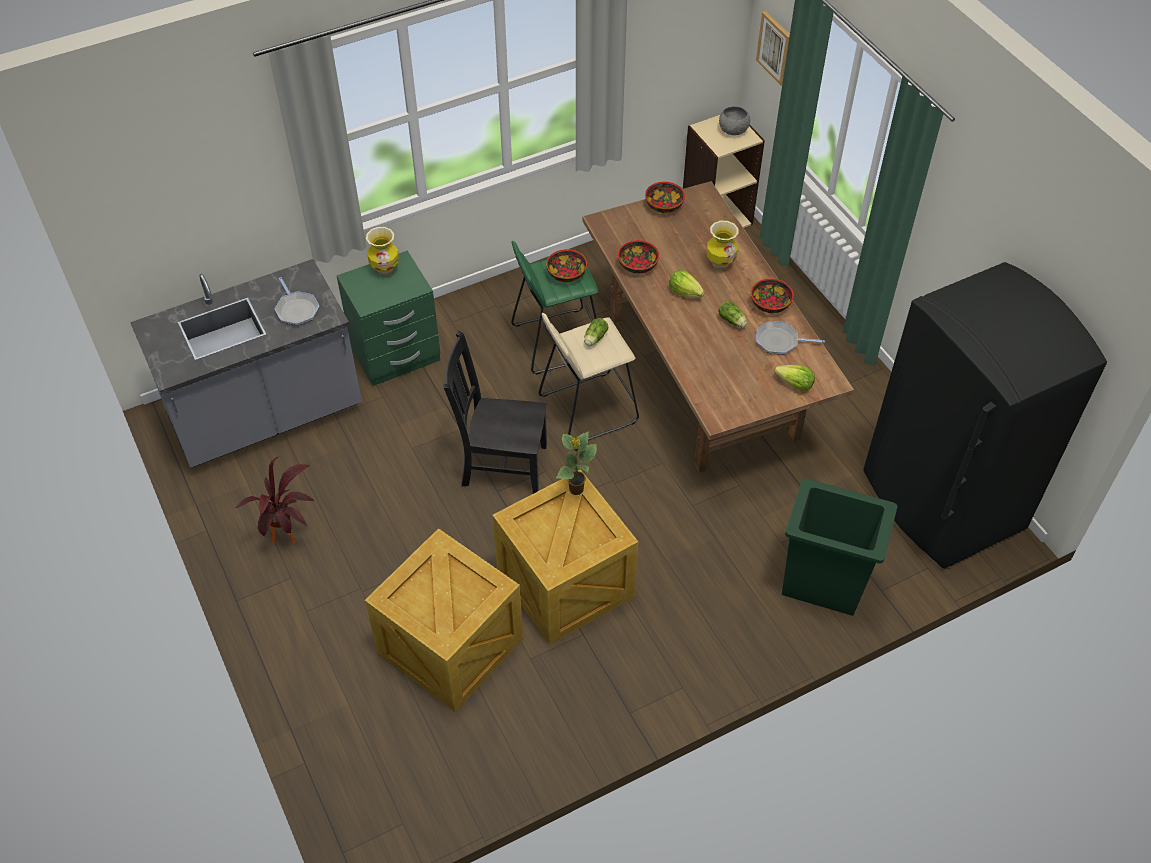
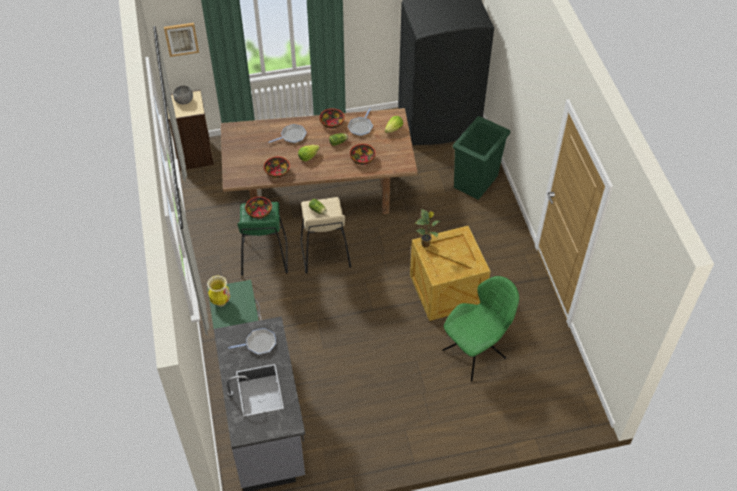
camera: 75 degrees left, 0 degrees up
potted plant [235,457,315,544] -> none
crate [365,528,523,712] -> green chair [442,276,519,382]
black chair [443,331,547,494] -> none
bowl [645,181,685,213] -> bowl moved to [350,144,376,165]
vase [707,221,739,270] -> frying pan [268,124,307,143]

